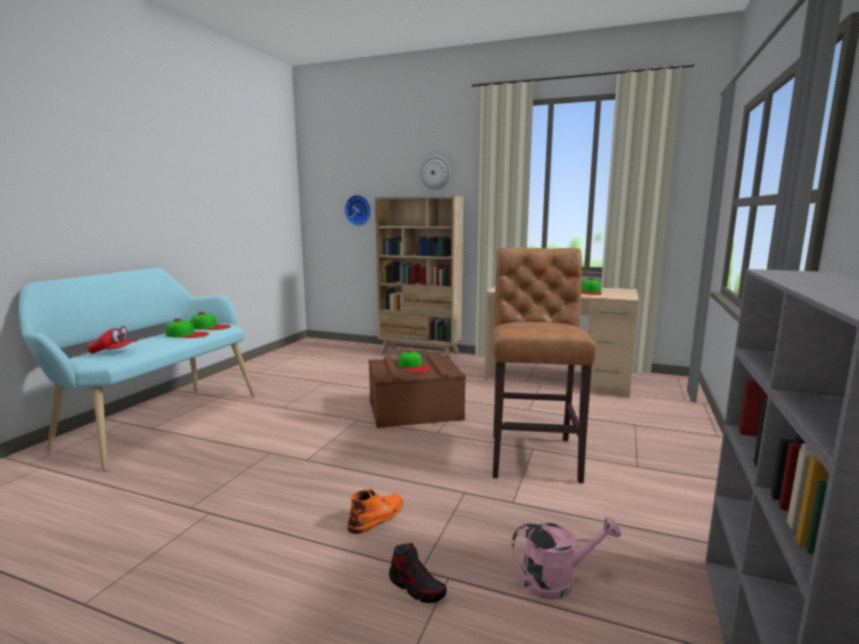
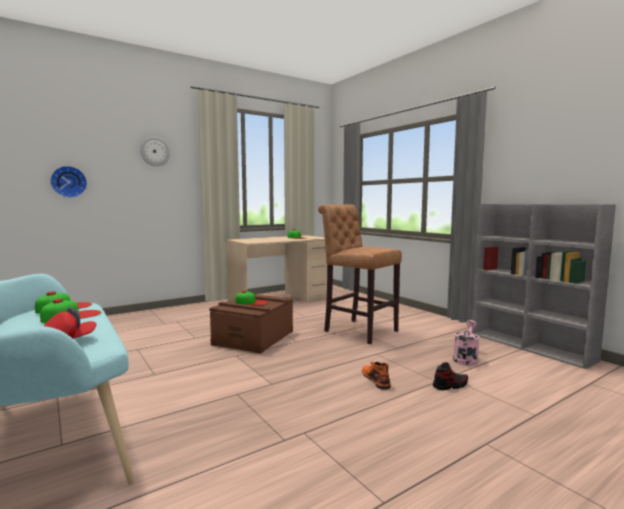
camera: 55 degrees left, 5 degrees down
beige bookcase [375,196,464,359] -> none

